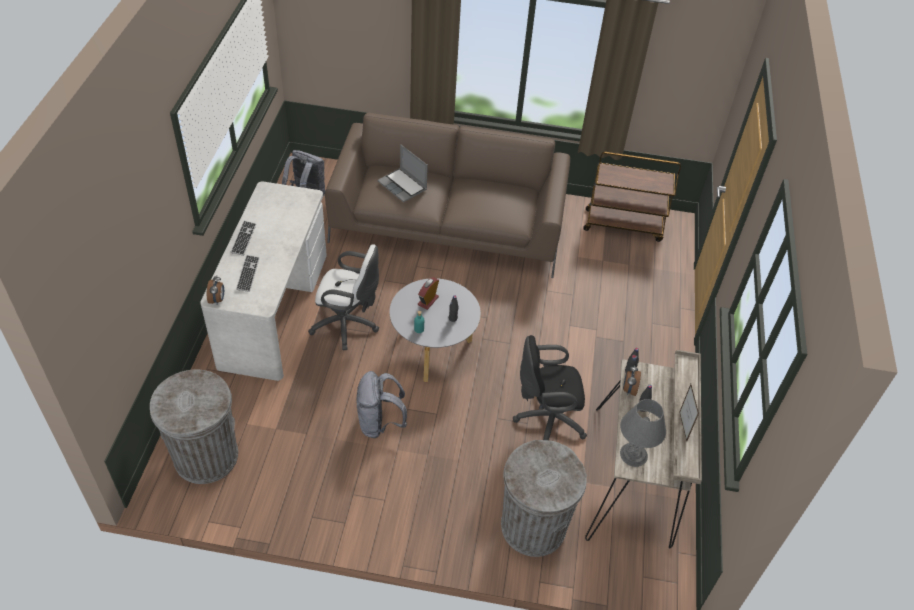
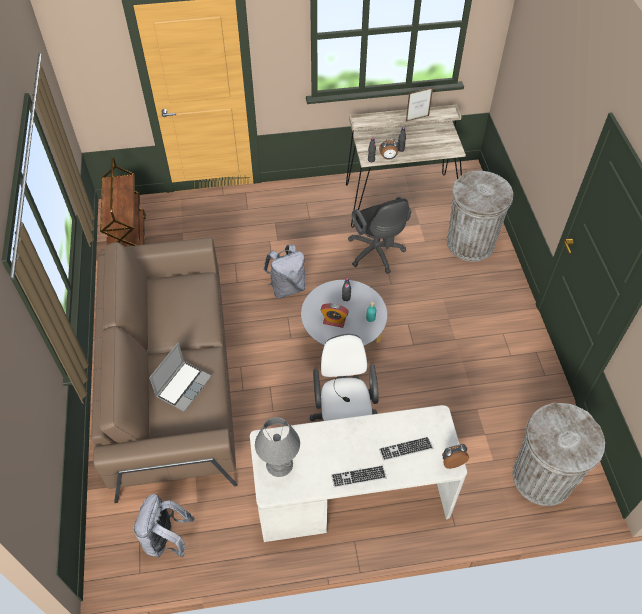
camera: 105 degrees left, 5 degrees up
grey backpack [357,371,407,438] -> grey backpack moved to [263,245,305,299]
grey table lamp [620,399,666,467] -> grey table lamp moved to [255,417,300,477]

